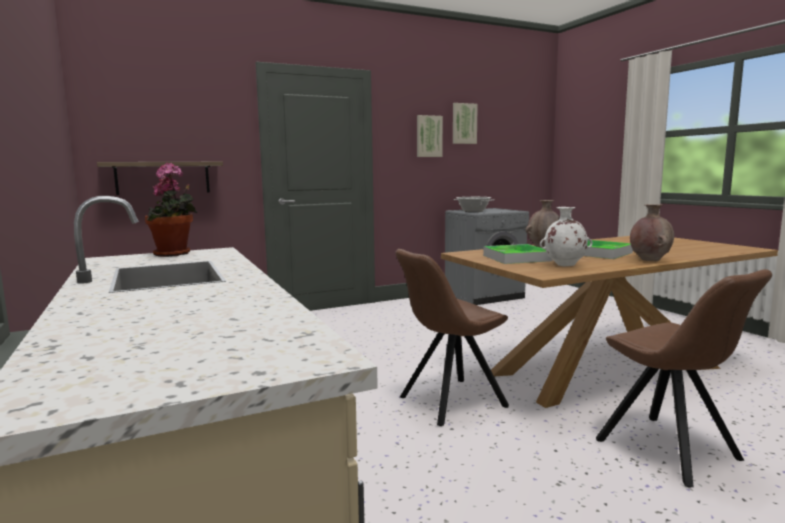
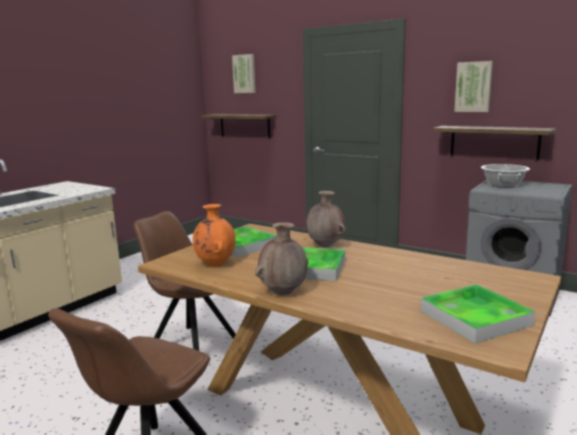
camera: 60 degrees right, 5 degrees up
potted plant [145,162,197,257] -> none
picture [453,103,478,144] -> picture moved to [232,54,255,93]
white vase [540,207,593,266] -> orange vase [193,204,236,266]
none -> tray [421,284,536,344]
none -> shelf [433,126,556,160]

